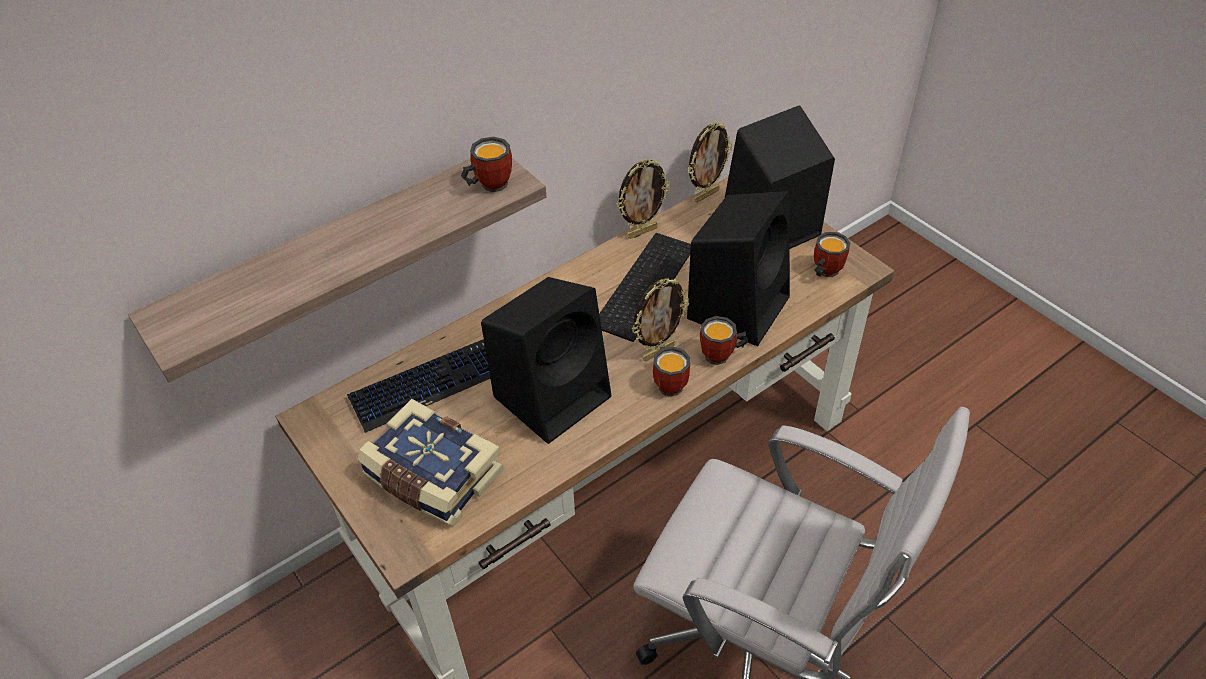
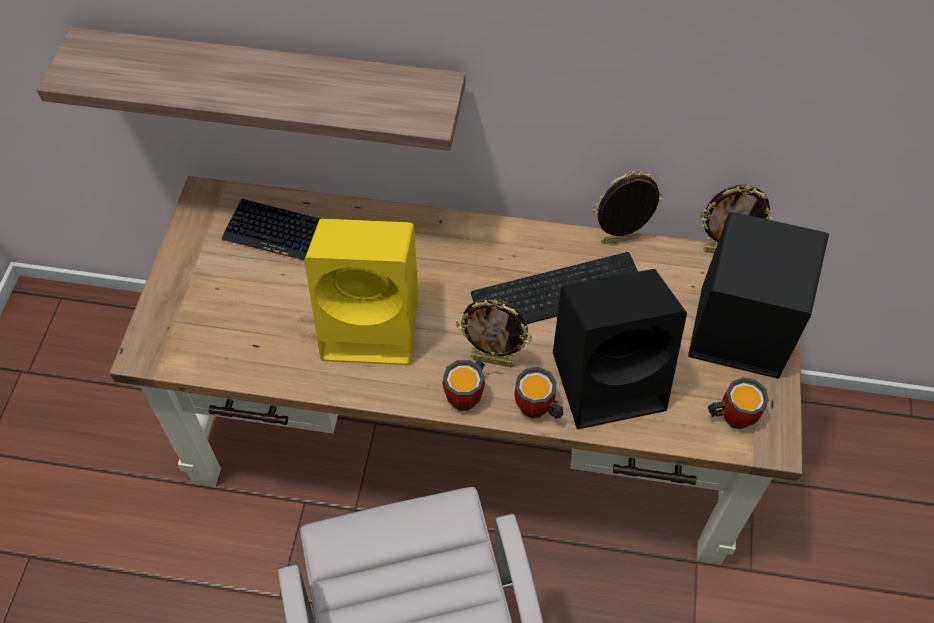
camera: 45 degrees right, 10 degrees up
book [358,399,504,526] -> none
mug [461,137,512,192] -> none
black speaker [481,277,611,444] -> yellow speaker [304,219,418,365]
picture frame [617,159,670,239] -> picture frame turned 150 degrees clockwise [592,170,662,244]

